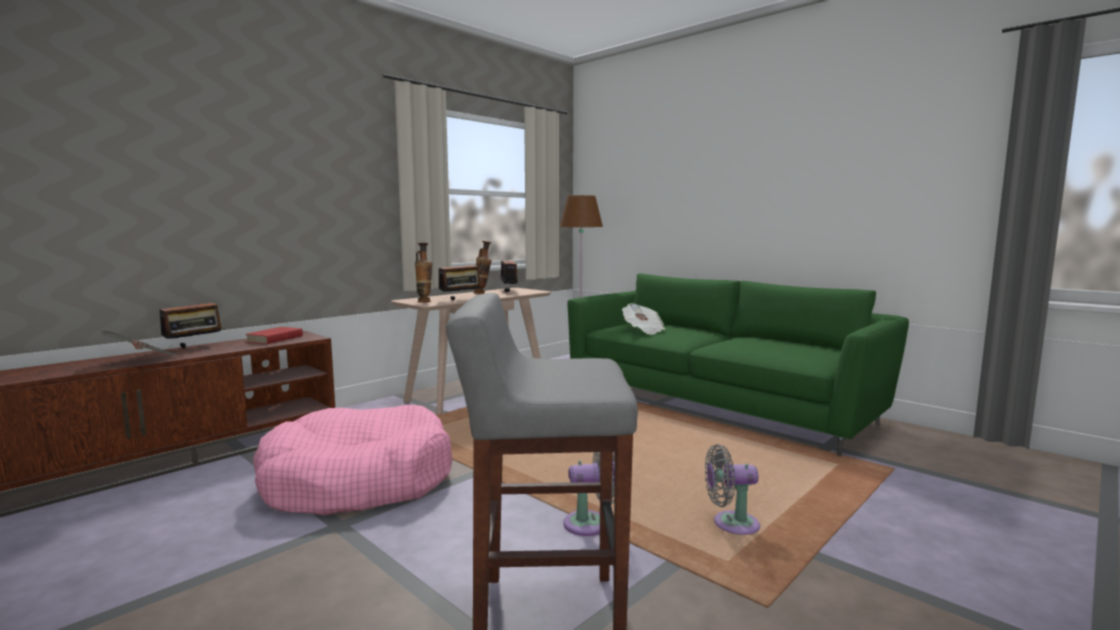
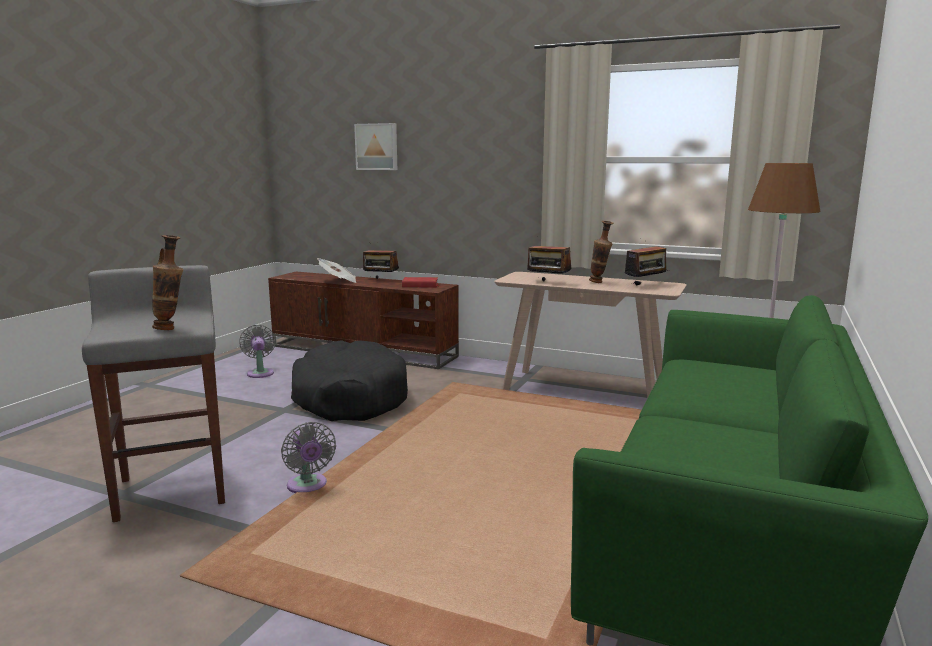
camera: 70 degrees right, 5 degrees up
pink dog bed [253,404,452,516] -> black dog bed [291,340,408,421]
vase [415,243,433,303] -> vase moved to [152,235,183,330]
newspaper [622,303,665,335] -> none
grey fan [705,444,760,535] -> grey fan moved to [239,325,276,378]
none -> picture [354,123,397,170]

